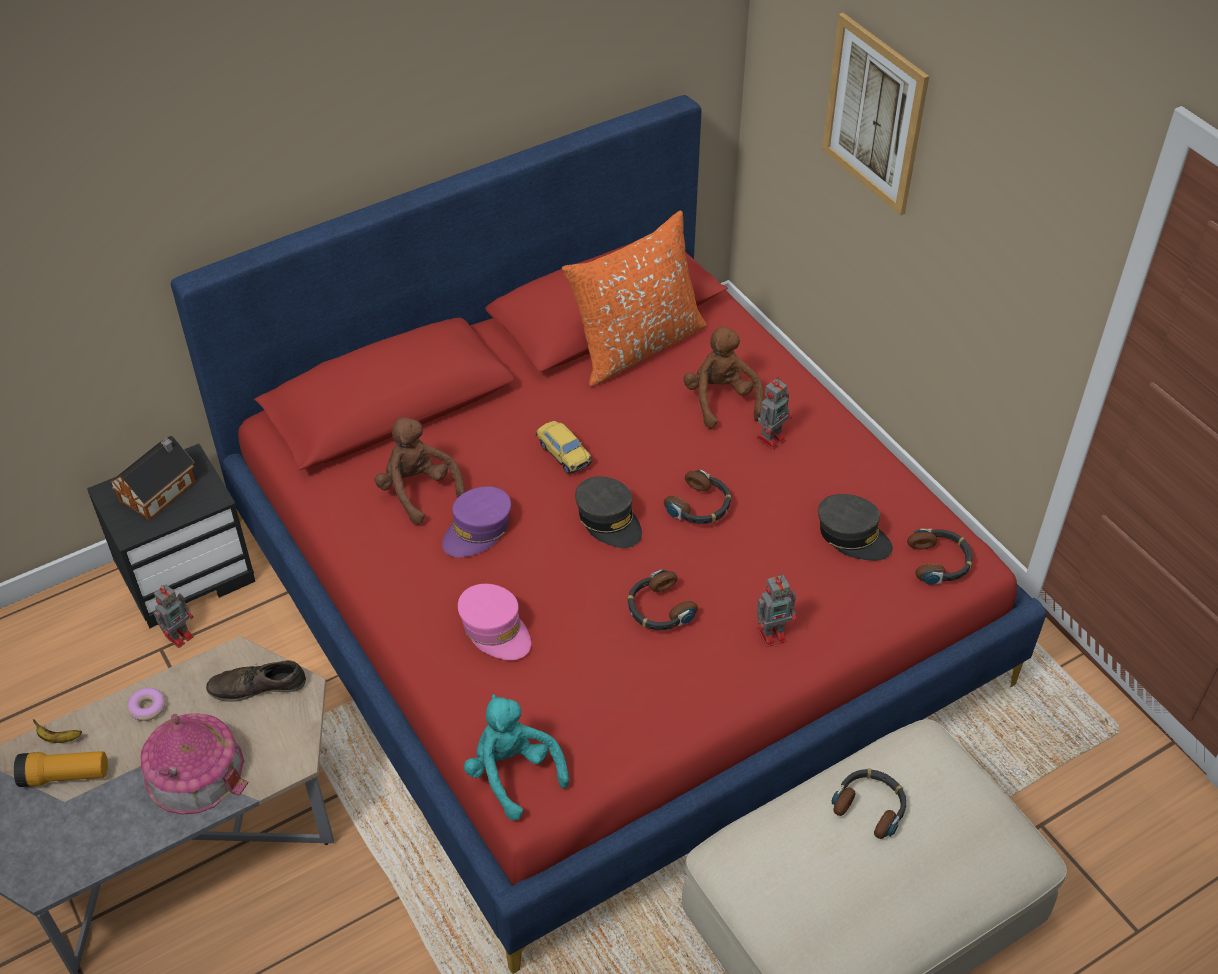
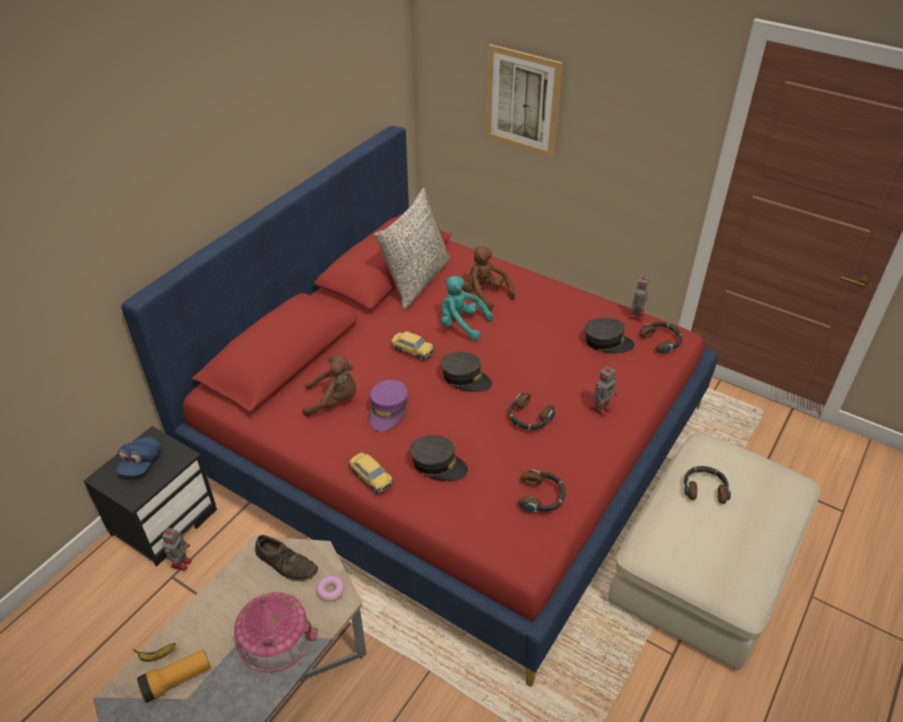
camera: 25 degrees left, 5 degrees down
toy house [109,436,195,520] -> blue cap [116,437,161,476]
donut [127,688,166,721] -> donut moved to [316,576,345,602]
brown shoe [206,660,306,702] -> brown shoe turned 120 degrees counterclockwise [255,535,318,581]
brown plush toy [374,417,466,525] -> brown plush toy turned 150 degrees clockwise [303,355,356,417]
pink cap [458,584,531,660] -> grey cap [410,435,468,481]
turquoise plush toy [464,694,569,821] -> turquoise plush toy moved to [441,276,493,340]
orange pillow [562,211,707,386] -> grey pillow [374,188,451,309]
headphones [664,470,731,524] -> headphones moved to [518,470,566,513]
toy robot [756,377,792,449] -> toy robot moved to [628,273,649,322]
none -> toy car [348,453,394,494]

